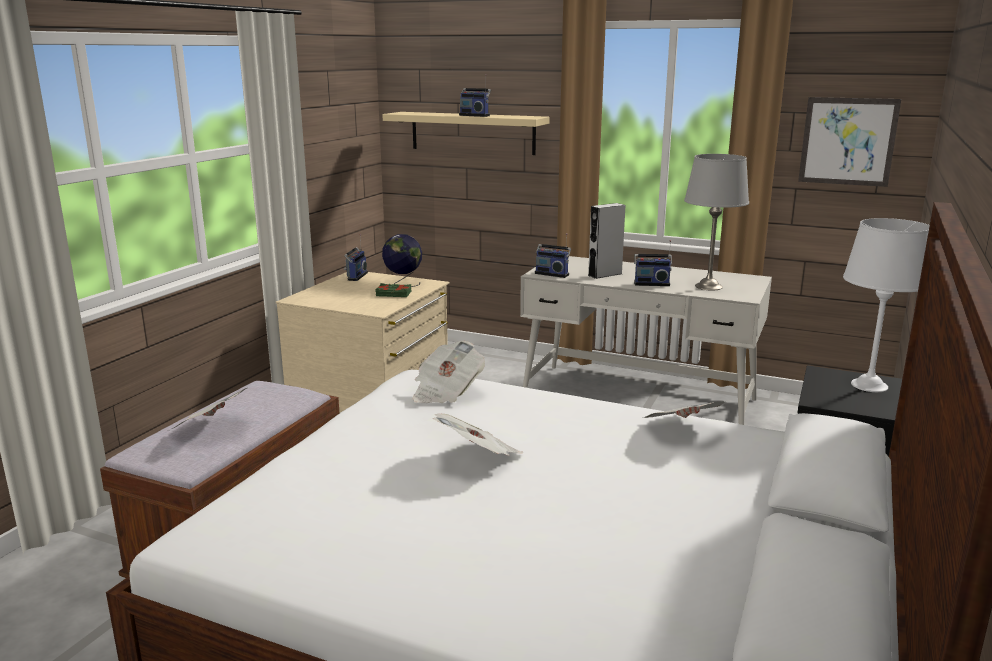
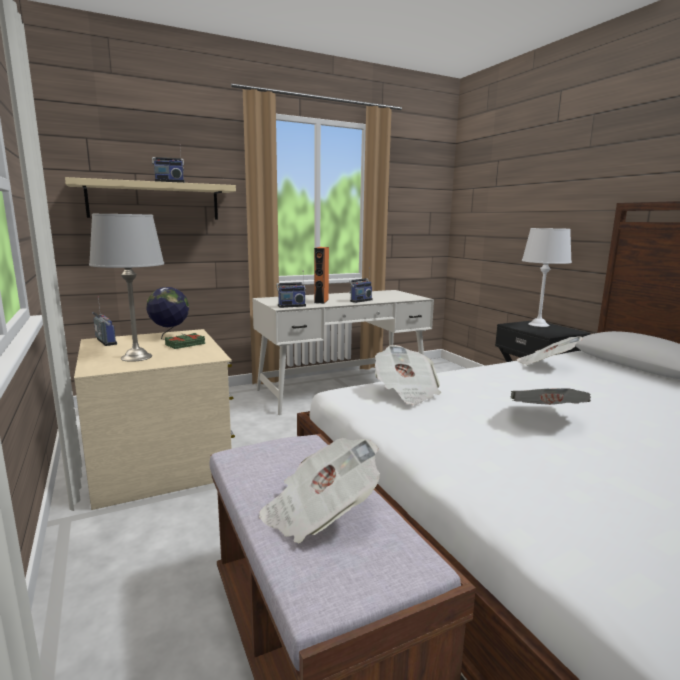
camera: 50 degrees left, 5 degrees down
grey speaker [588,203,626,279] -> orange speaker [314,247,329,304]
grey table lamp [684,154,749,291] -> grey table lamp moved to [89,214,164,362]
picture [798,97,901,187] -> none

